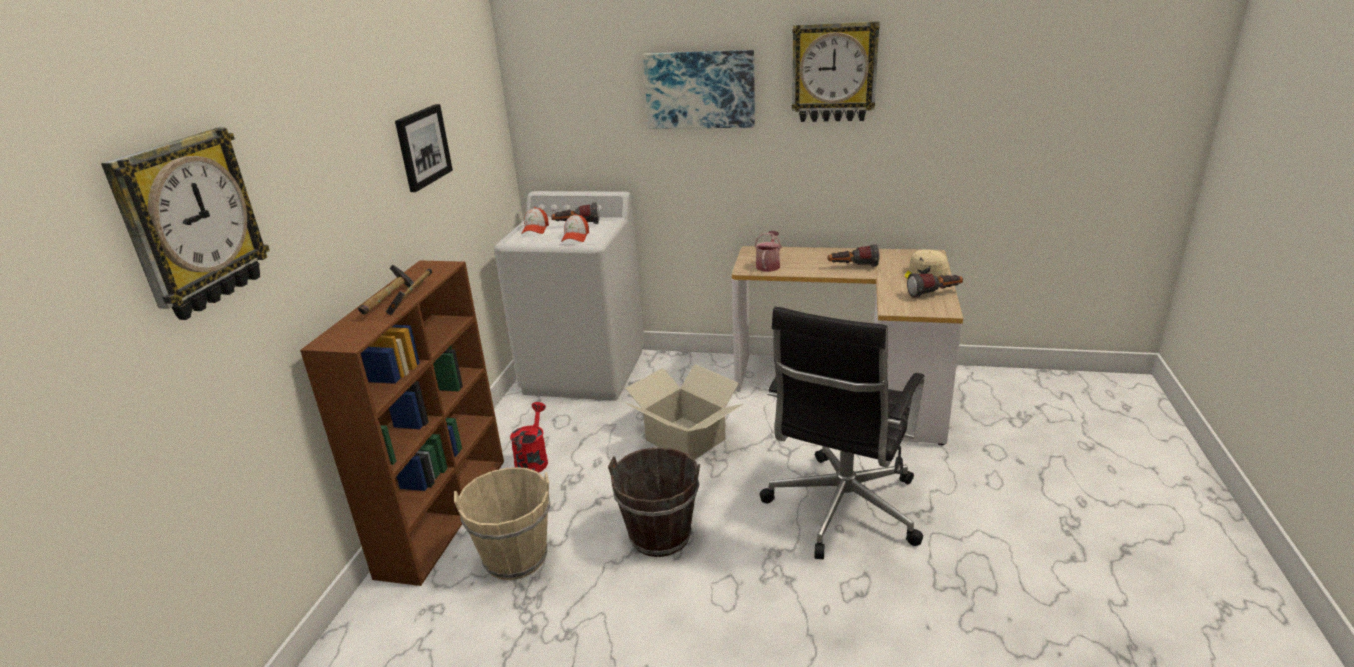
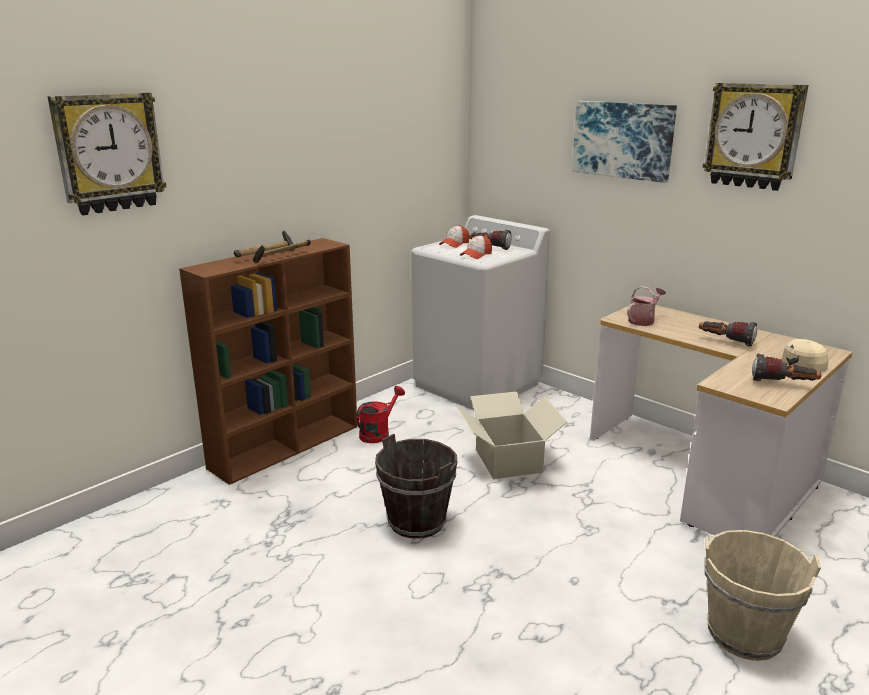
camera: 30 degrees right, 5 degrees down
picture [395,104,453,192] -> none
beige bucket [454,467,550,580] -> beige bucket moved to [704,530,821,661]
black office chair [759,307,924,559] -> none

